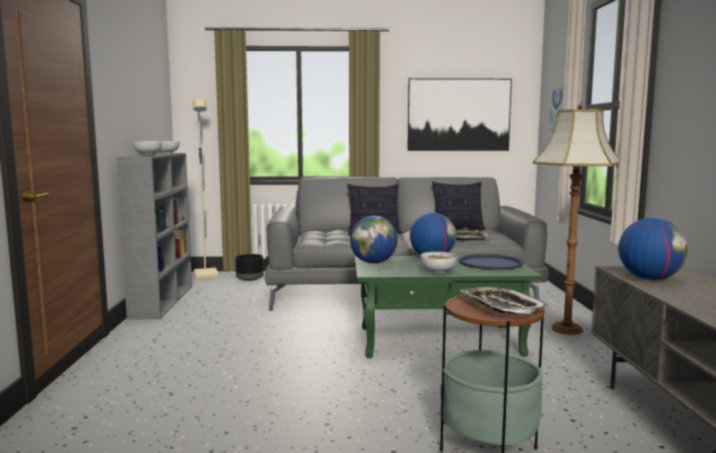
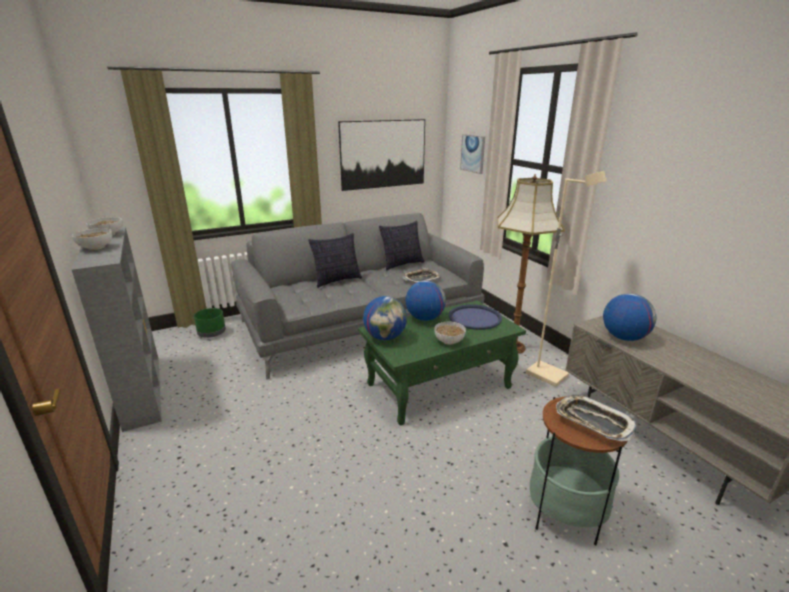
camera: 25 degrees left, 15 degrees up
beige floor lamp [193,99,219,279] -> beige floor lamp moved to [526,171,606,387]
black planter [235,254,264,281] -> green planter [194,308,226,338]

